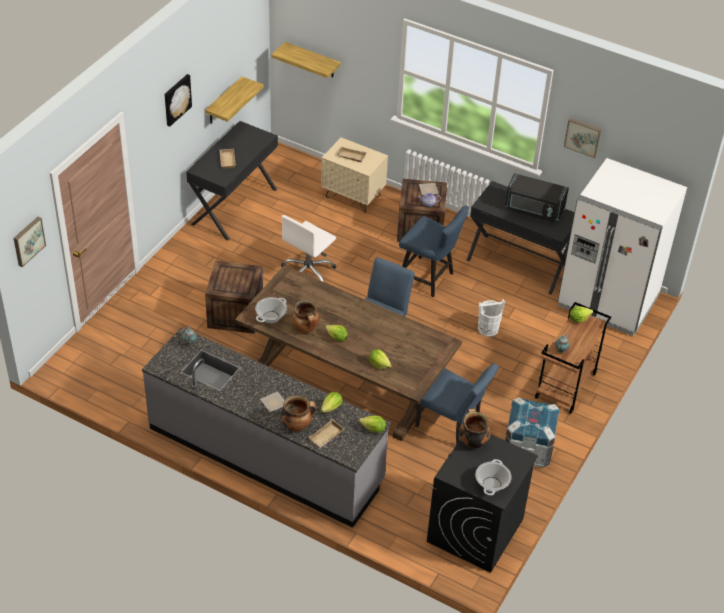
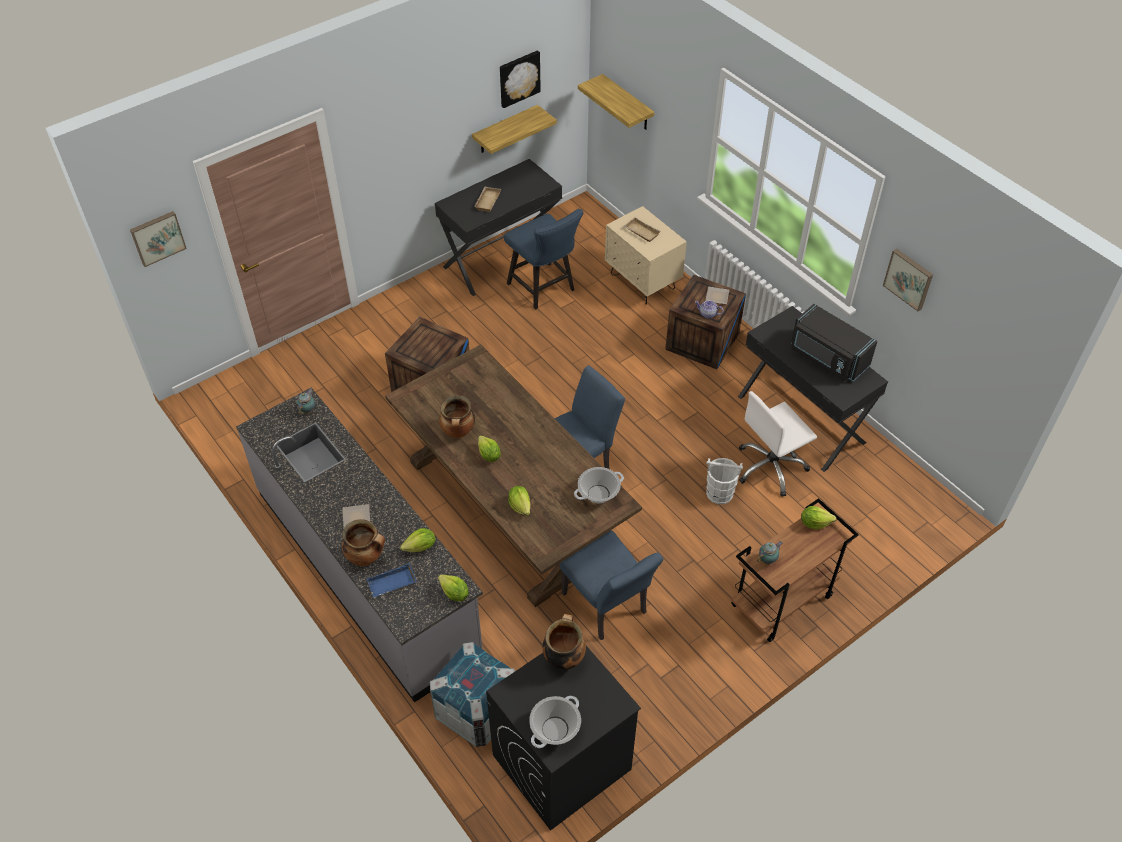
camera: 25 degrees right, 5 degrees up
picture [165,74,192,127] -> picture moved to [500,50,541,108]
cooking pot [255,297,287,323] -> cooking pot moved to [574,467,624,503]
white office chair [281,215,336,282] -> white office chair moved to [739,391,817,497]
beige tray [308,419,344,448] -> blue tray [366,563,417,598]
blue chair [399,206,469,297] -> blue chair moved to [504,209,583,309]
crate [505,397,560,468] -> crate moved to [429,642,515,747]
white fridge [558,158,687,336] -> none

